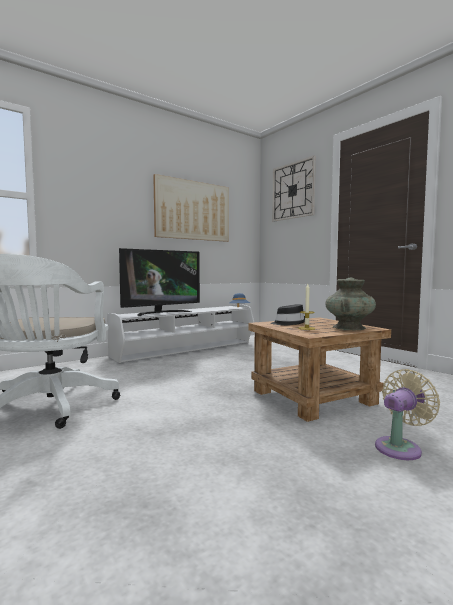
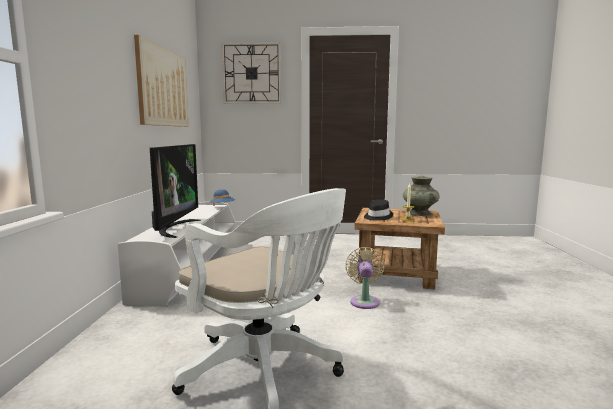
camera: 50 degrees left, 5 degrees up
beige fan [375,369,440,460] -> beige fan moved to [345,247,385,309]

